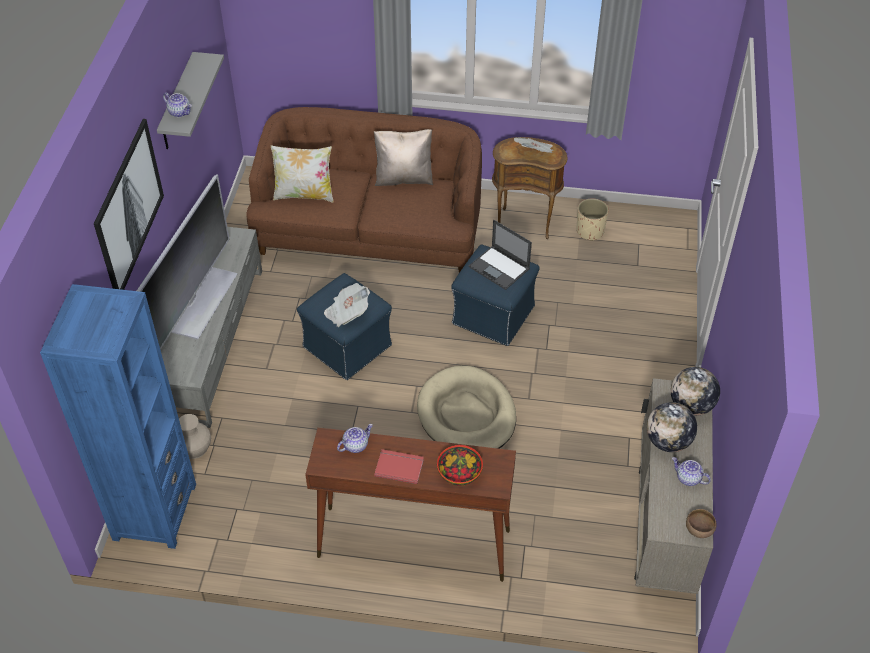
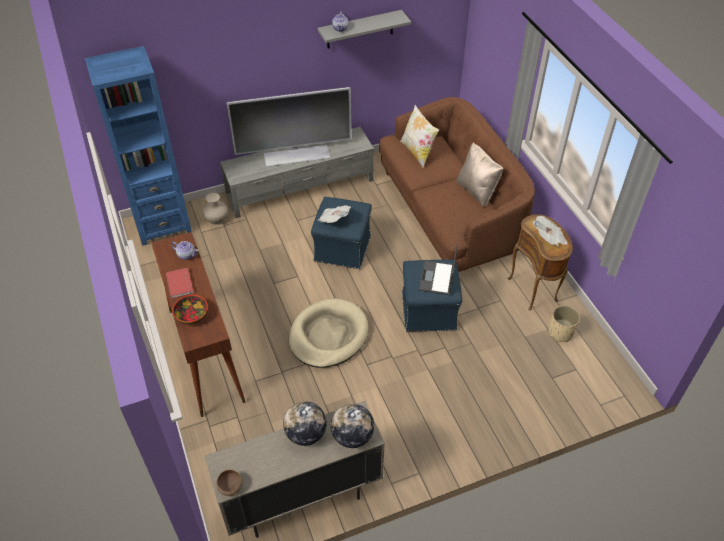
camera: 60 degrees right, 0 degrees up
picture [94,119,164,290] -> none
teapot [672,457,711,486] -> none

